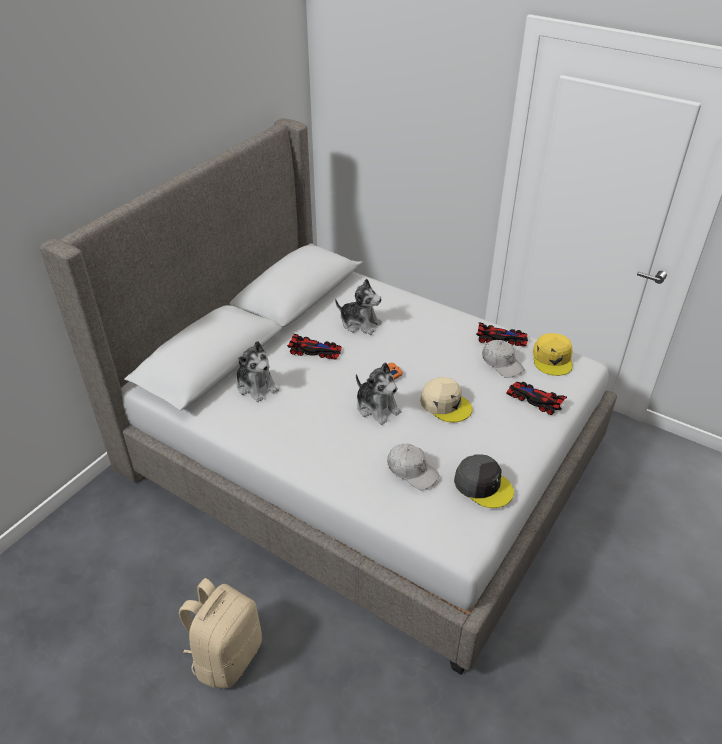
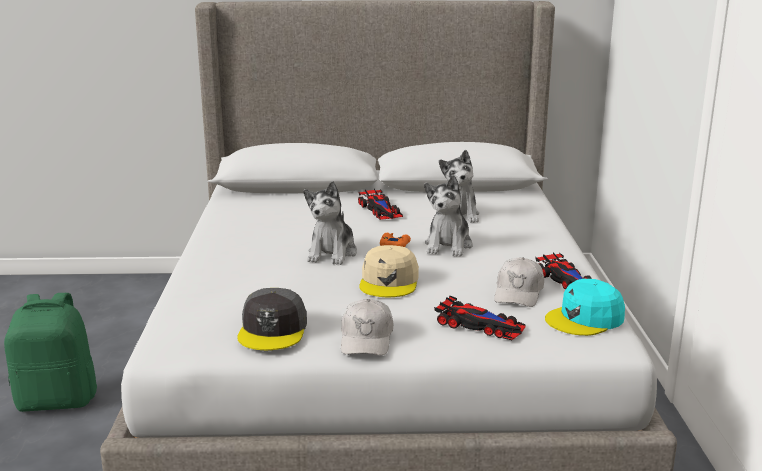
camera: 55 degrees right, 20 degrees down
beige backpack [179,578,262,688] -> green backpack [4,293,97,412]
plush toy [237,341,279,402] -> plush toy moved to [424,175,473,256]
white cap [387,444,440,490] -> white cap moved to [341,299,393,355]
toy car [506,381,567,415] -> toy car turned 120 degrees clockwise [434,295,526,340]
yellow cap [533,333,573,376] -> turquoise cap [545,279,625,336]

